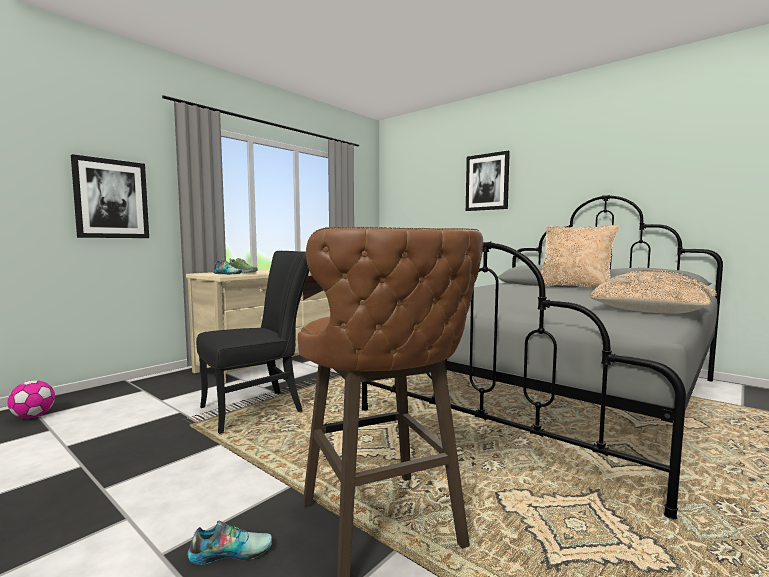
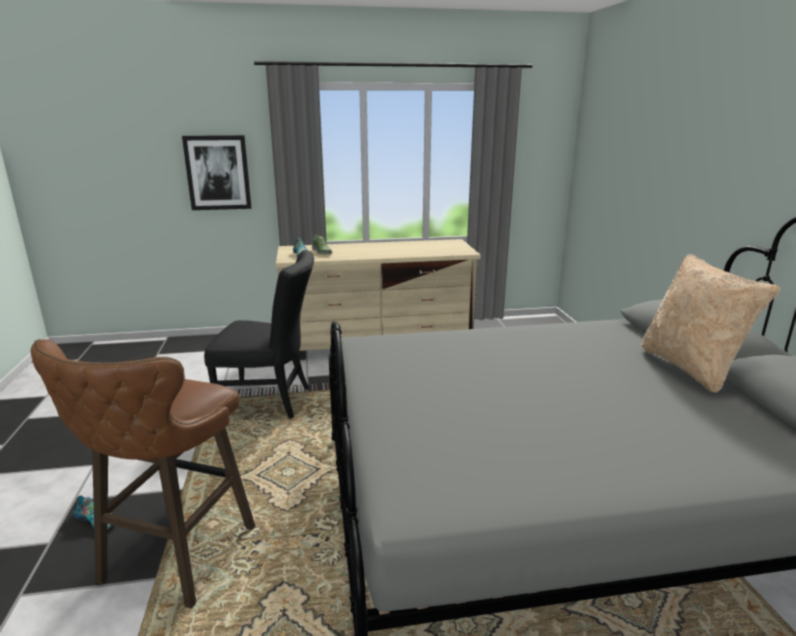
camera: 40 degrees right, 15 degrees up
football [7,380,55,418] -> none
picture [466,151,510,211] -> none
beige pillow [589,270,717,313] -> none

